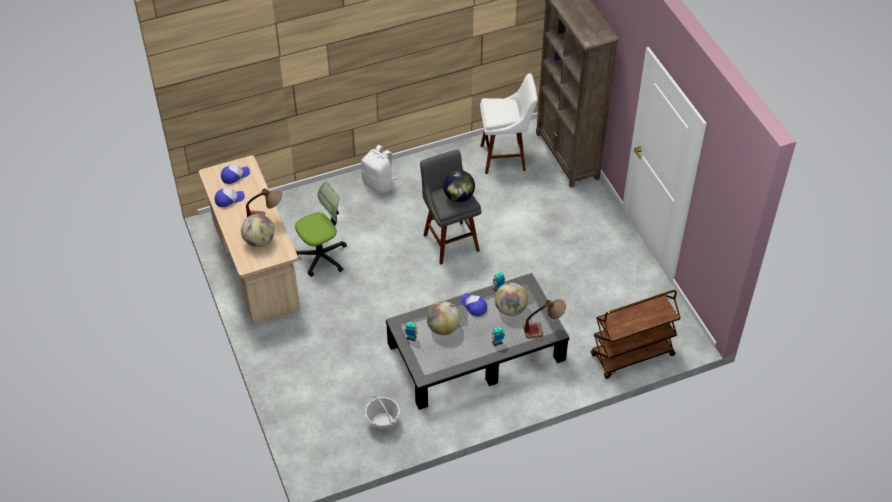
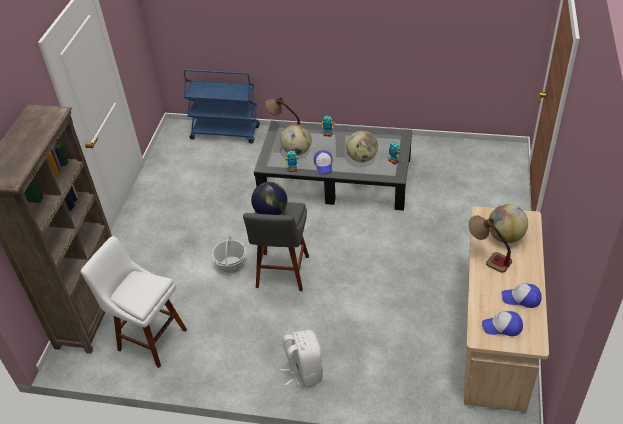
camera: 145 degrees left, 5 degrees down
office chair [295,182,347,277] -> none
basket [365,396,400,432] -> basket moved to [212,236,246,273]
brown cart [591,290,681,379] -> blue cart [183,69,260,144]

